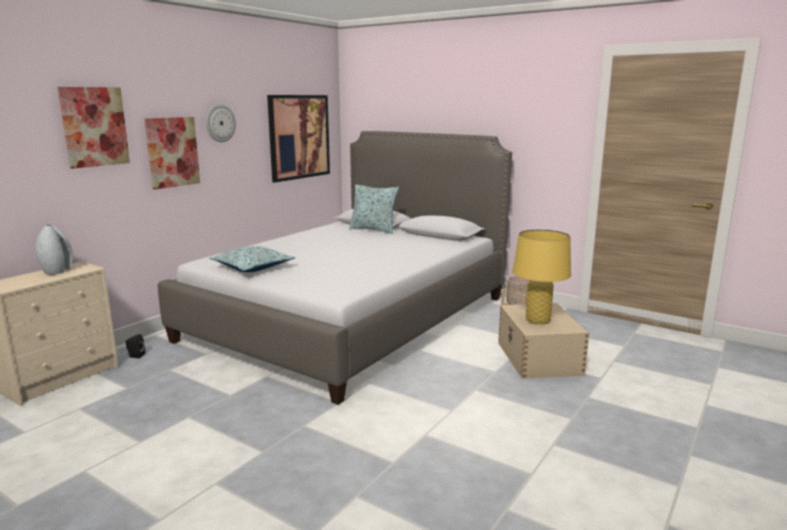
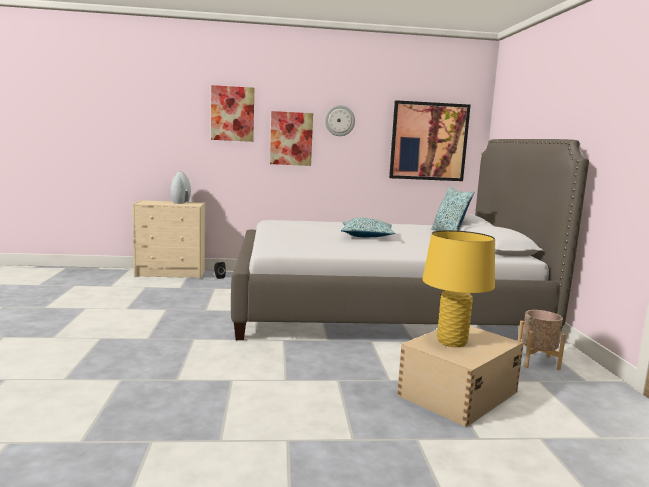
camera: 50 degrees right, 5 degrees down
pillow [209,246,296,272] -> pillow moved to [341,218,395,237]

